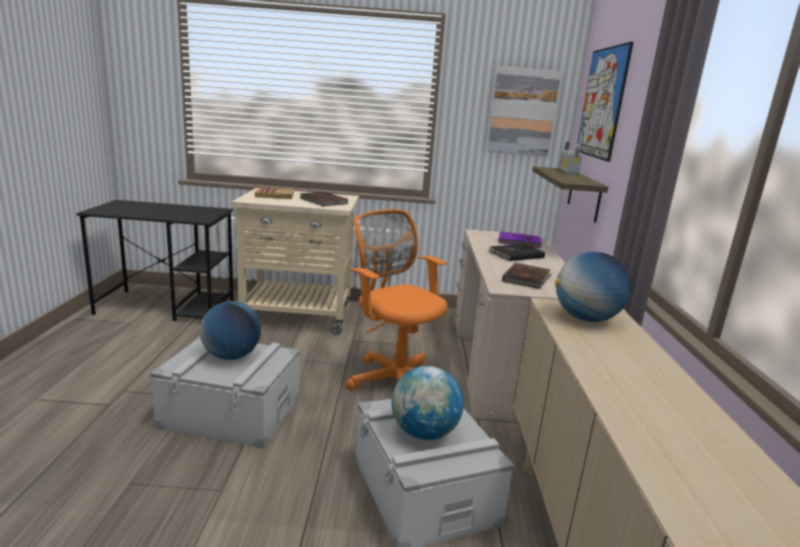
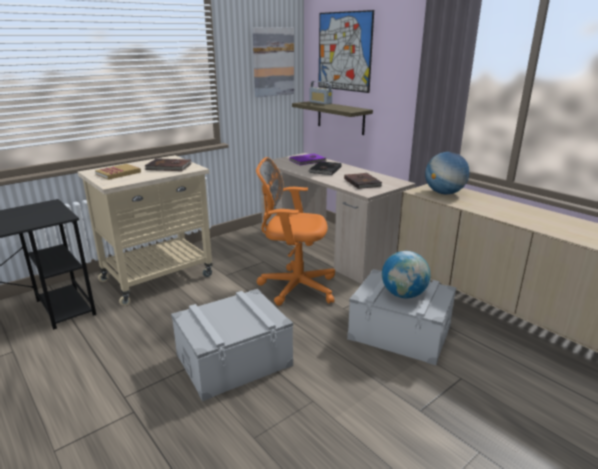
camera: 40 degrees left, 5 degrees up
globe [200,301,261,360] -> none

